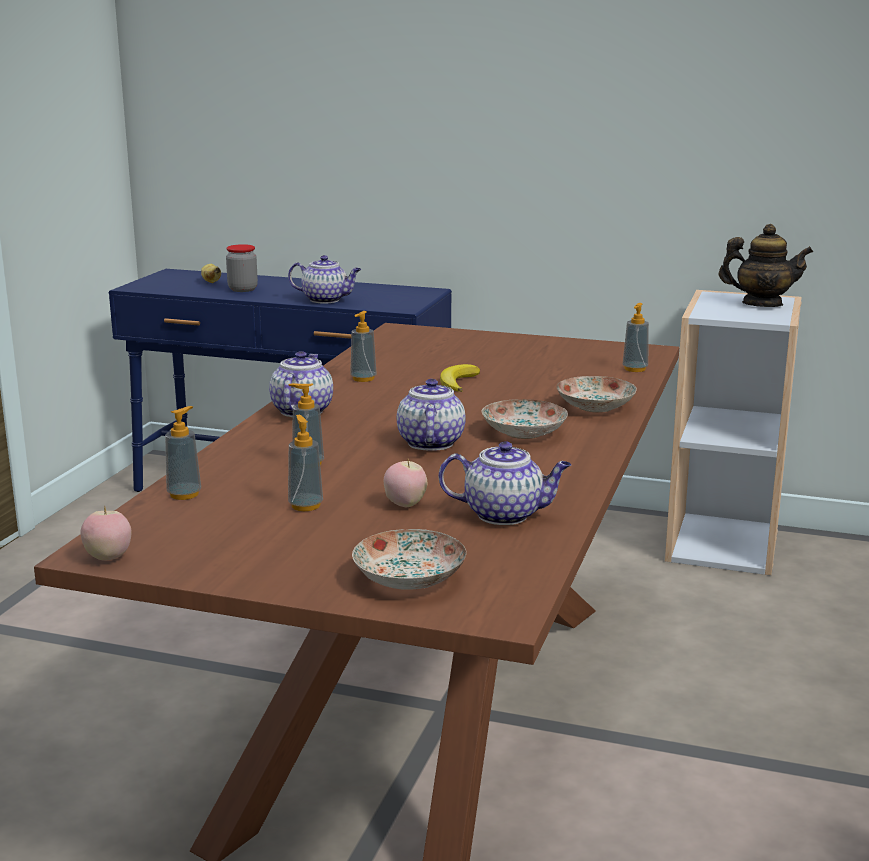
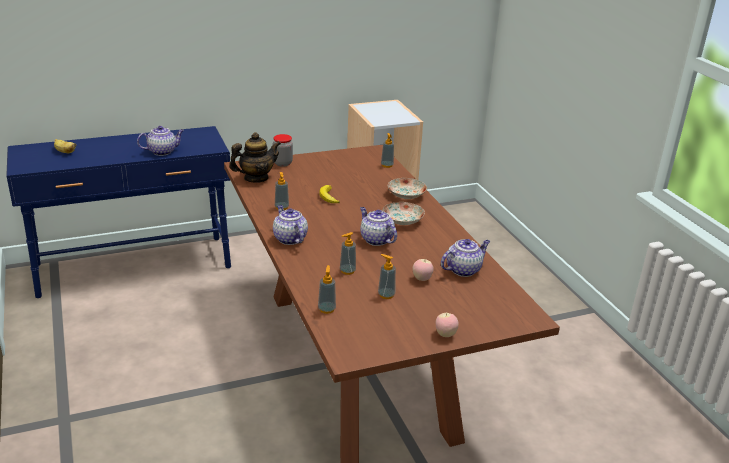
camera: 40 degrees left, 10 degrees up
apple [80,506,131,561] -> apple moved to [436,313,459,337]
jar [226,244,258,292] -> jar moved to [273,134,293,167]
plate [352,529,467,590] -> none
teapot [718,224,813,307] -> teapot moved to [229,132,281,183]

